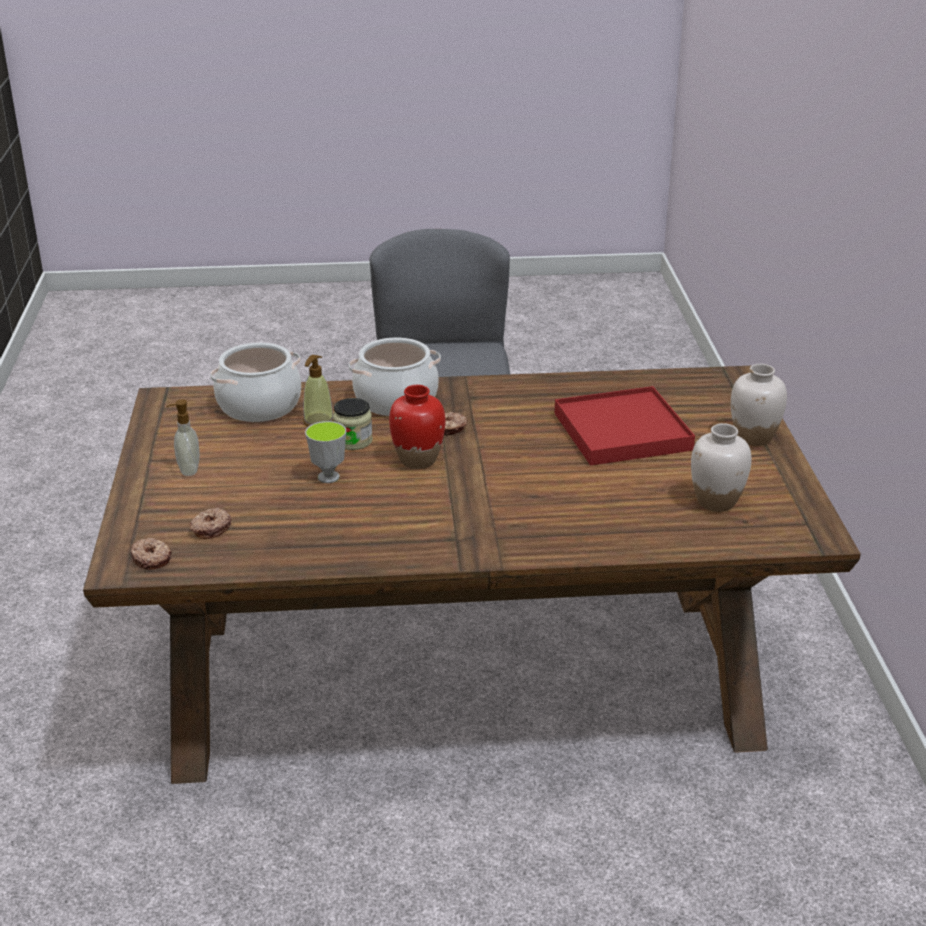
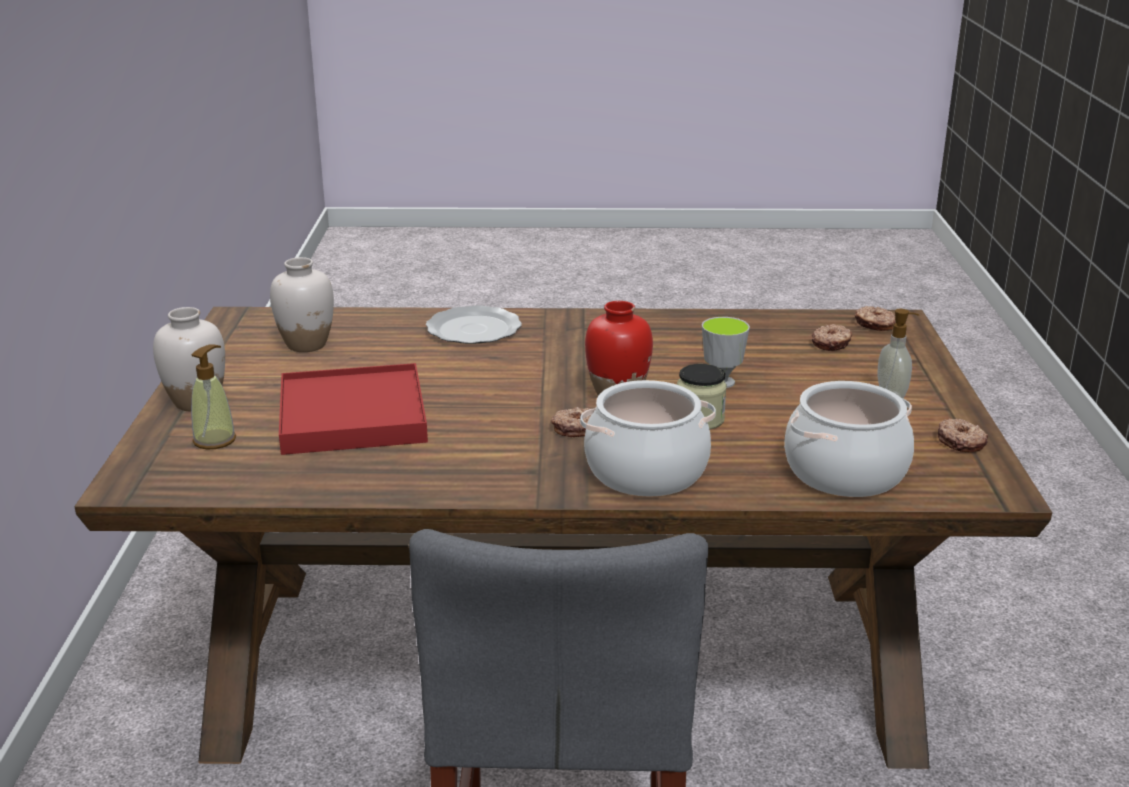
camera: 175 degrees left, 5 degrees down
soap dispenser [303,355,333,427] -> soap dispenser moved to [191,344,236,449]
none -> plate [426,305,522,344]
none -> donut [938,419,988,452]

